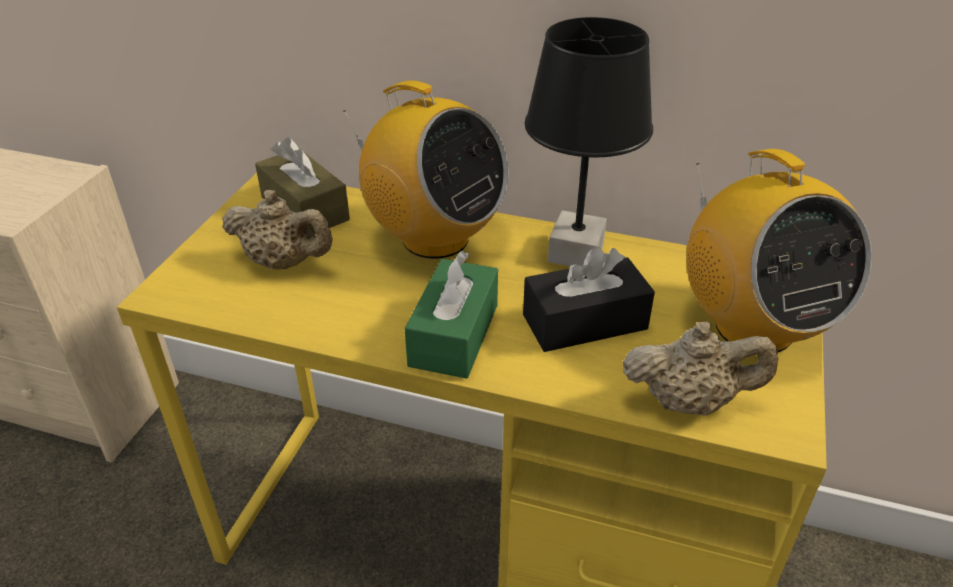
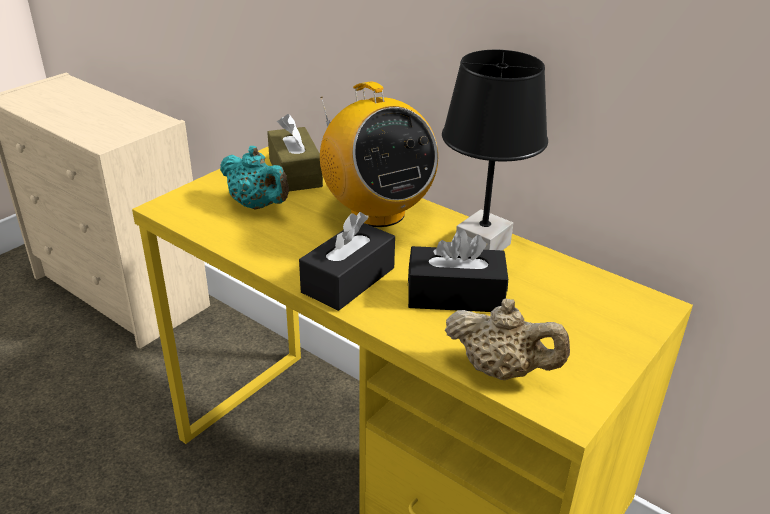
camera: 20 degrees right, 5 degrees down
beige teapot [222,190,333,270] -> turquoise teapot [220,146,289,209]
green tissue box [405,251,498,379] -> black tissue box [299,212,395,311]
radio [686,149,872,352] -> none

